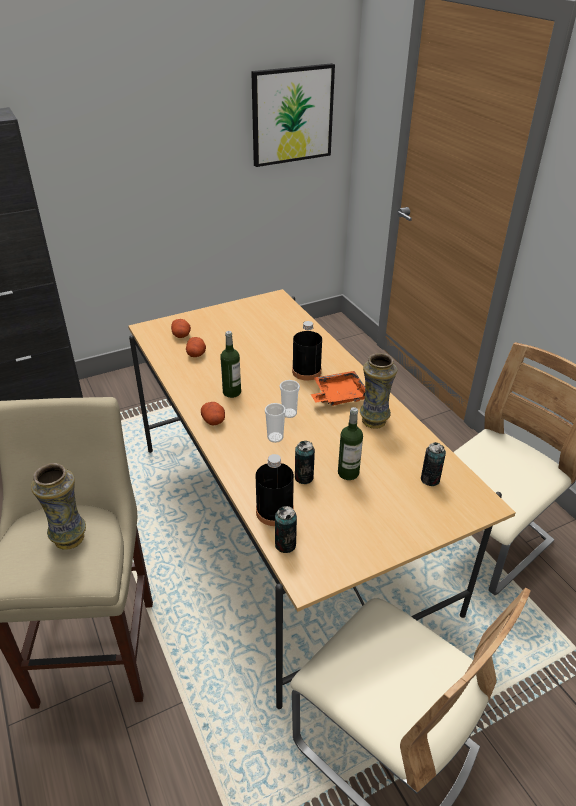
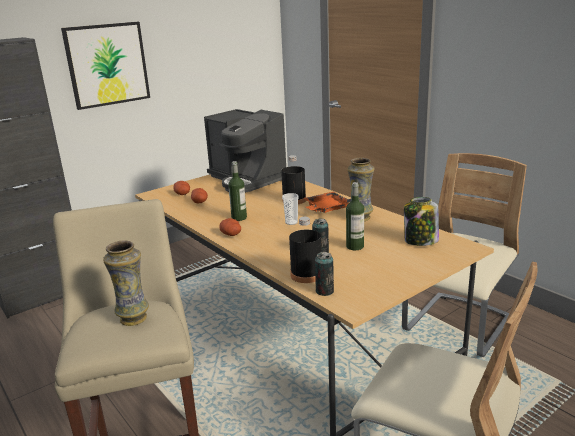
camera: 10 degrees left, 15 degrees down
picture [251,63,335,167] -> picture moved to [61,22,150,110]
cup [265,403,286,443] -> none
can [421,442,446,486] -> jar [404,197,439,246]
none -> coffee machine [204,109,286,193]

